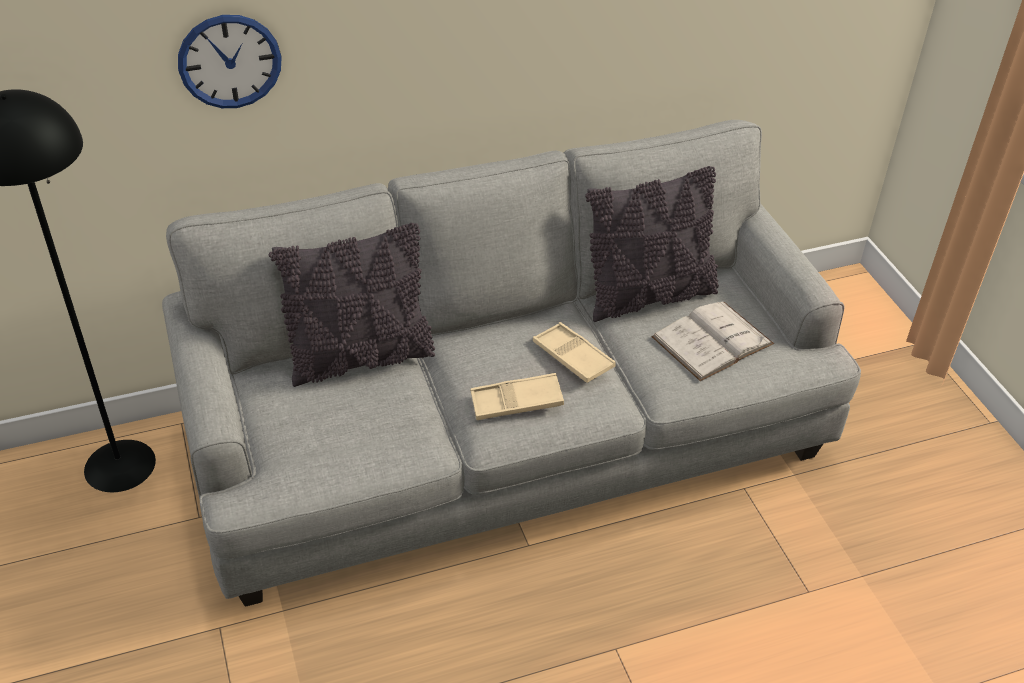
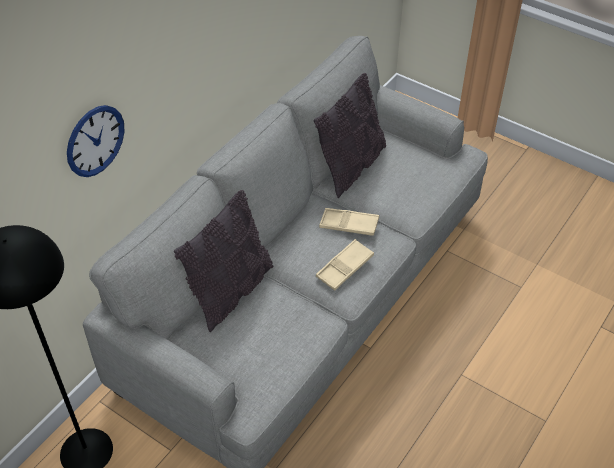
camera: 35 degrees left, 5 degrees up
white book [651,301,774,381] -> none

